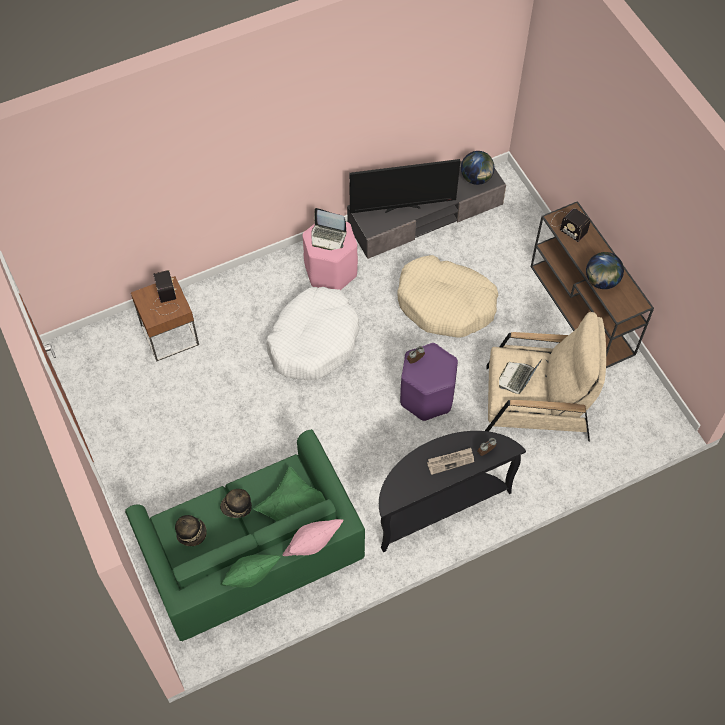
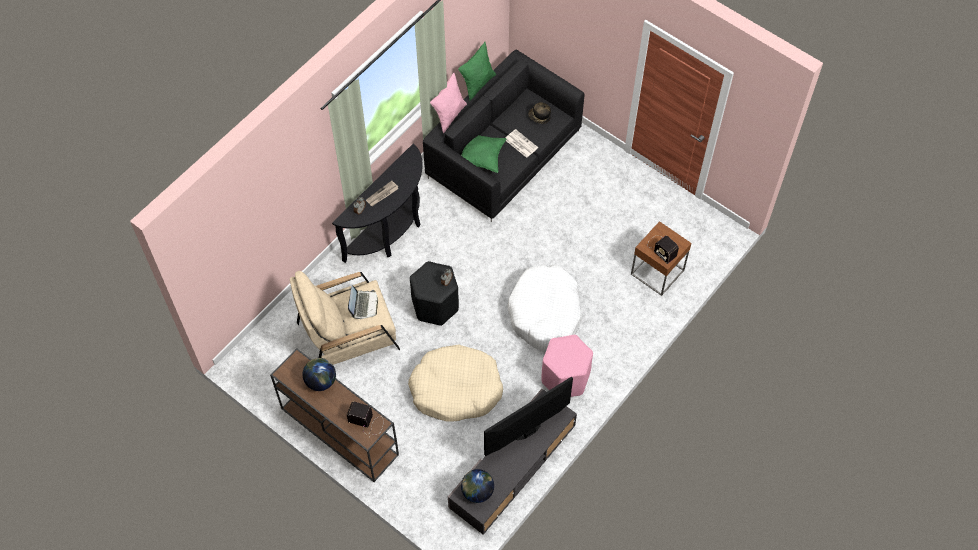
camera: 155 degrees right, 0 degrees up
green sofa [125,429,365,641] -> black sofa [423,50,585,222]
hat [220,489,252,518] -> newspaper [506,129,538,158]
laptop [311,208,346,250] -> none
purple stool [400,343,458,421] -> black stool [410,261,459,326]

